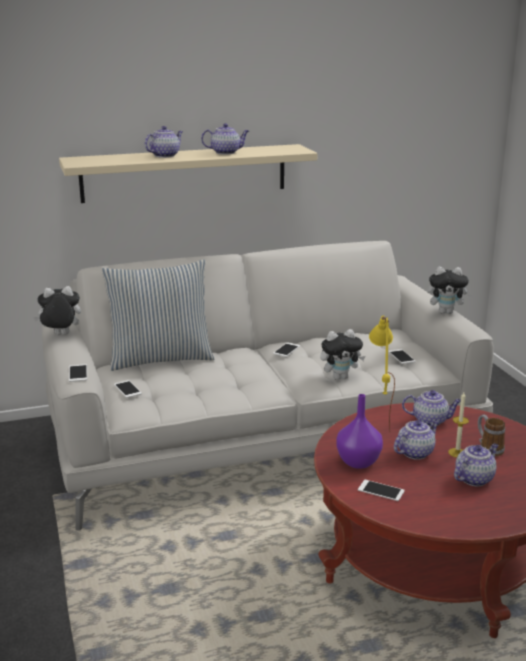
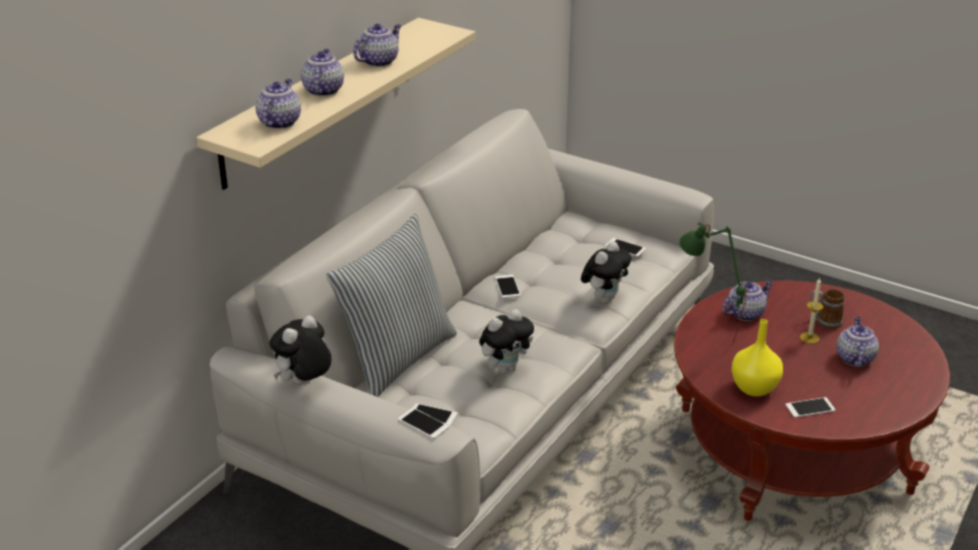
camera: 40 degrees left, 10 degrees up
purple vase [336,394,383,469] -> yellow vase [732,319,783,397]
yellow table lamp [369,315,395,431] -> green table lamp [679,222,747,343]
teapot [394,420,439,460] -> teapot moved to [255,79,301,129]
plush toy [428,267,472,314] -> plush toy moved to [479,309,534,374]

